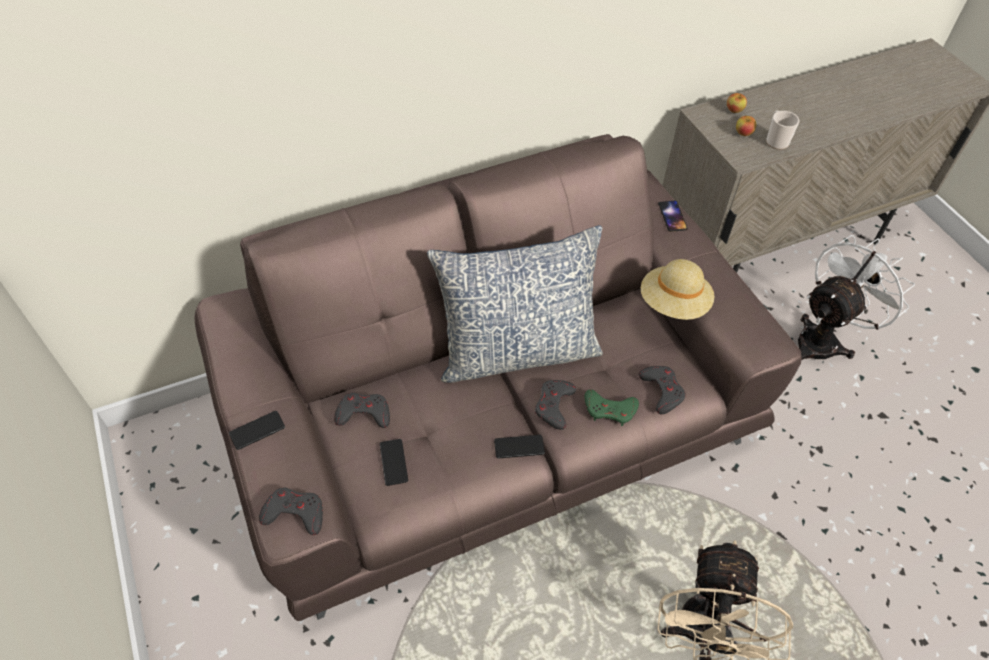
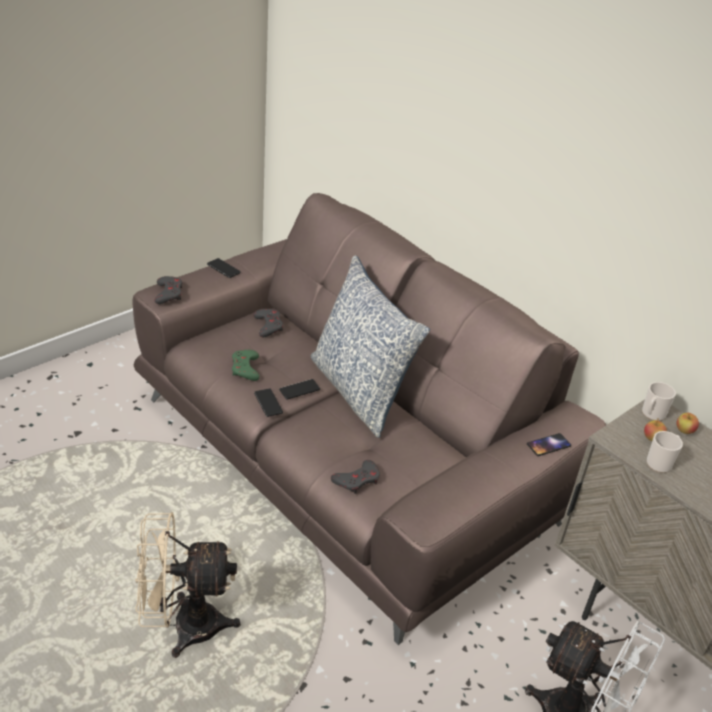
camera: 70 degrees right, 15 degrees down
phone [380,439,408,486] -> phone moved to [279,379,320,399]
grey game controller [535,380,576,430] -> none
green game controller [585,389,639,426] -> green game controller moved to [232,350,260,381]
beige hat [641,259,715,320] -> none
none -> mug [642,382,676,421]

